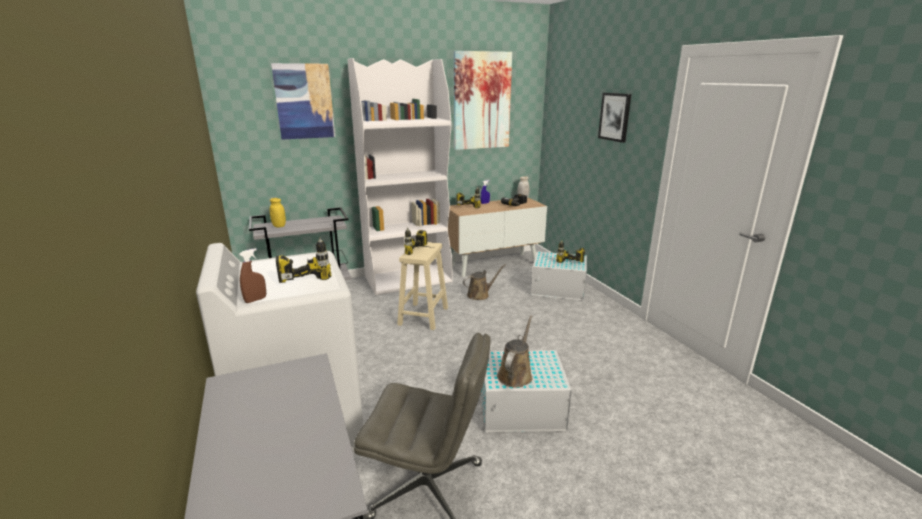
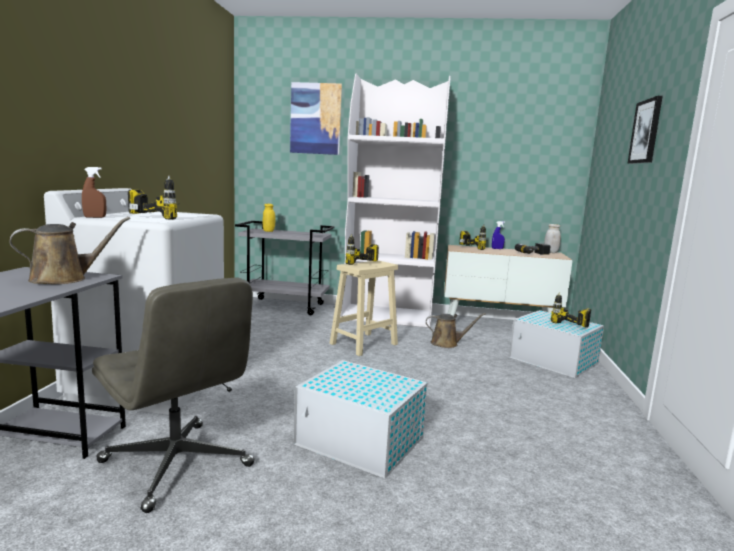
camera: 30 degrees right, 10 degrees down
picture [454,51,512,150] -> none
brown watering can [497,315,533,388] -> brown watering can moved to [9,217,130,284]

